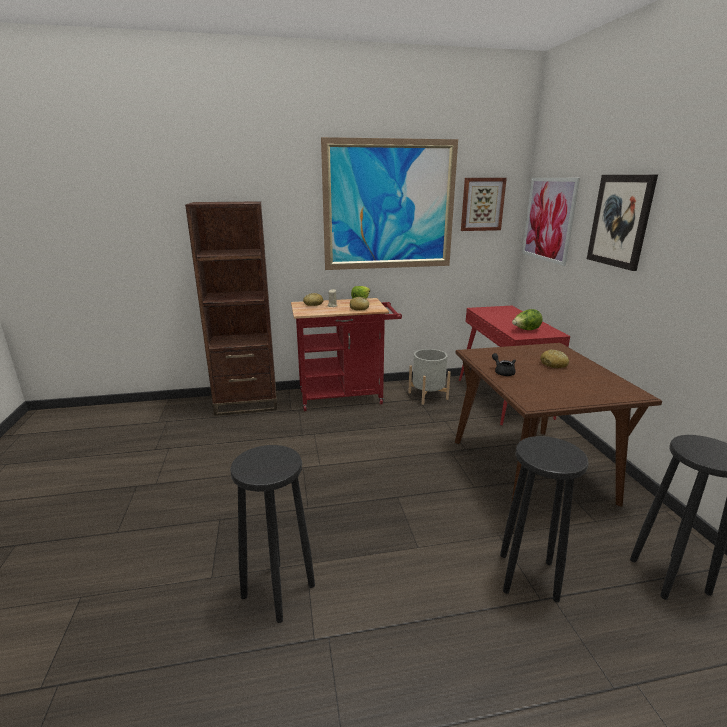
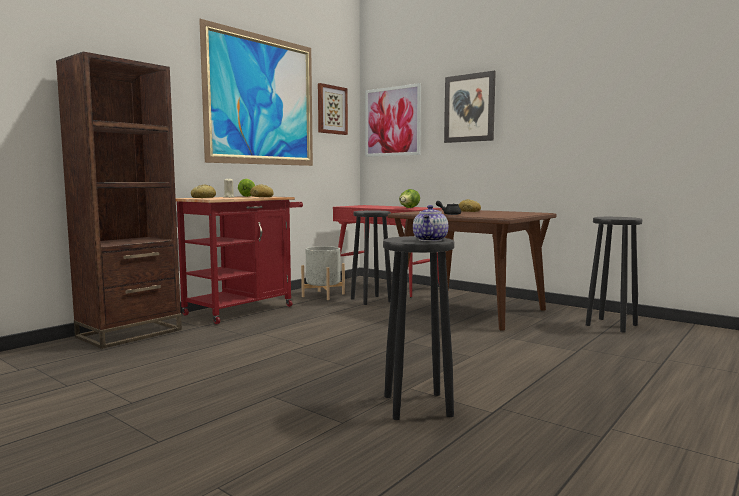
camera: 40 degrees left, 15 degrees down
black stool [500,436,589,602] -> black stool moved to [351,210,392,305]
none -> teapot [413,205,448,242]

